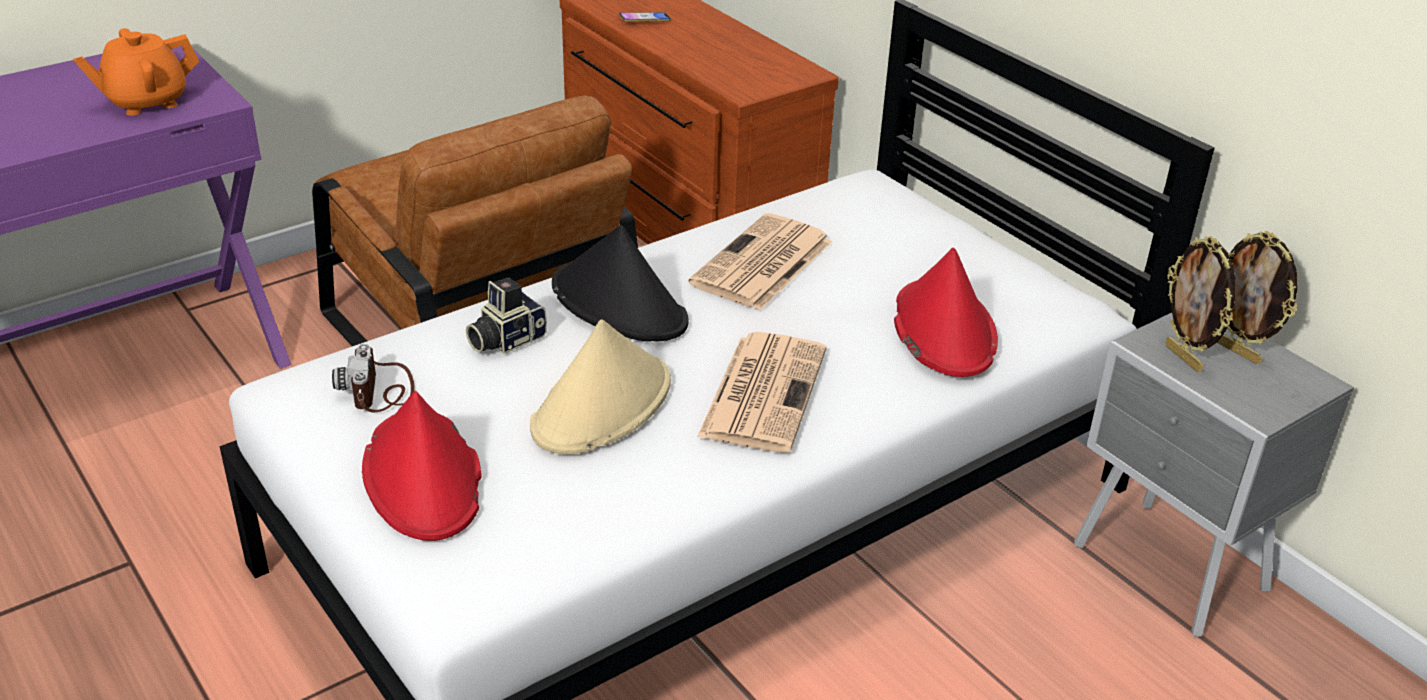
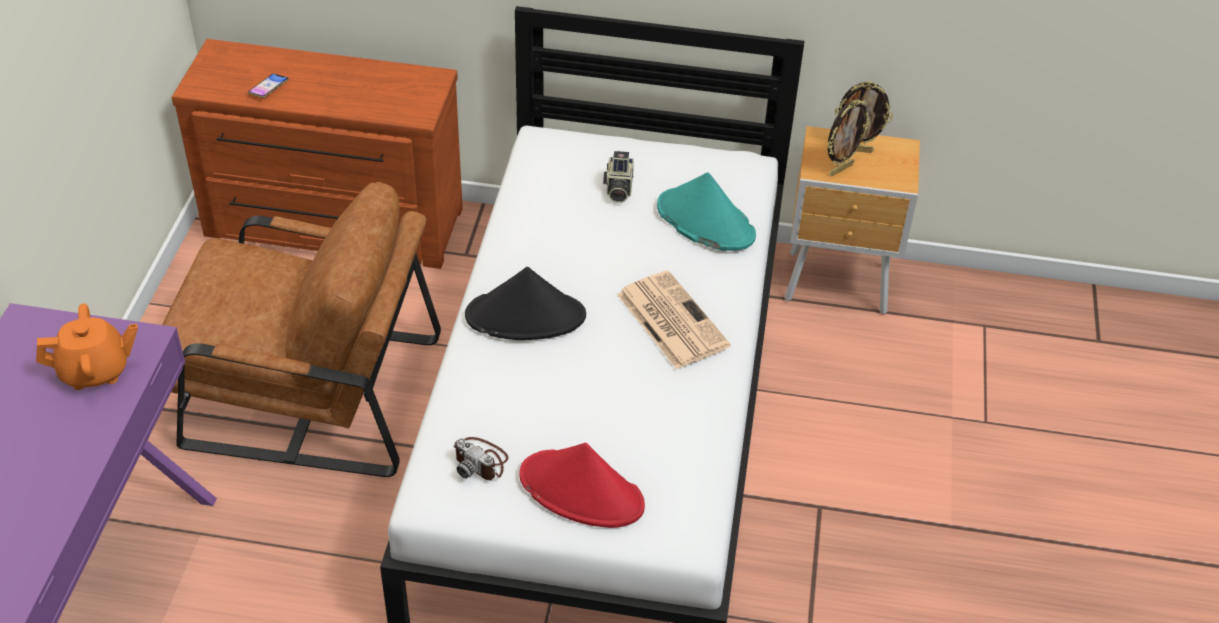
camera: 45 degrees left, 10 degrees up
orange teapot [73,28,199,116] -> orange teapot turned 120 degrees counterclockwise [36,303,138,390]
camera [466,278,547,354] -> camera moved to [603,151,634,203]
beige hat [530,320,671,454] -> none
newspaper [688,213,832,311] -> none
red hat [894,247,998,377] -> turquoise hat [657,172,756,251]
grey nightstand [1074,313,1354,638] -> brown nightstand [785,126,920,315]
picture frame [1166,236,1236,372] -> picture frame turned 60 degrees counterclockwise [828,100,870,176]

